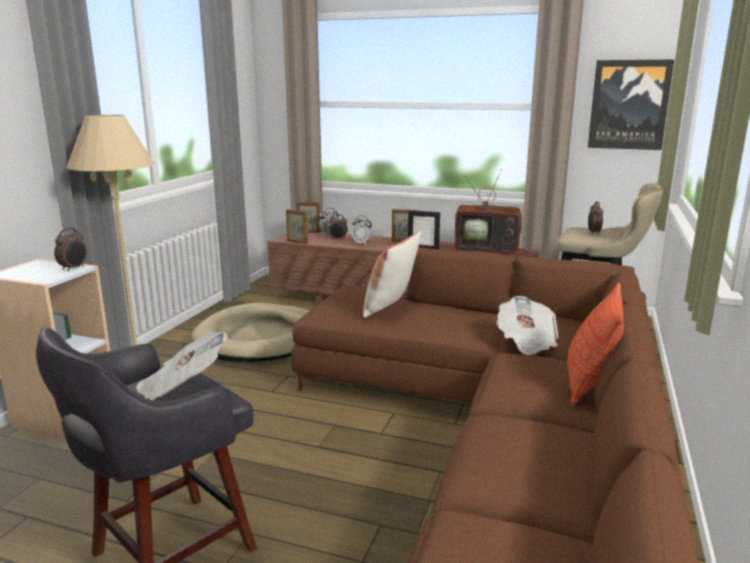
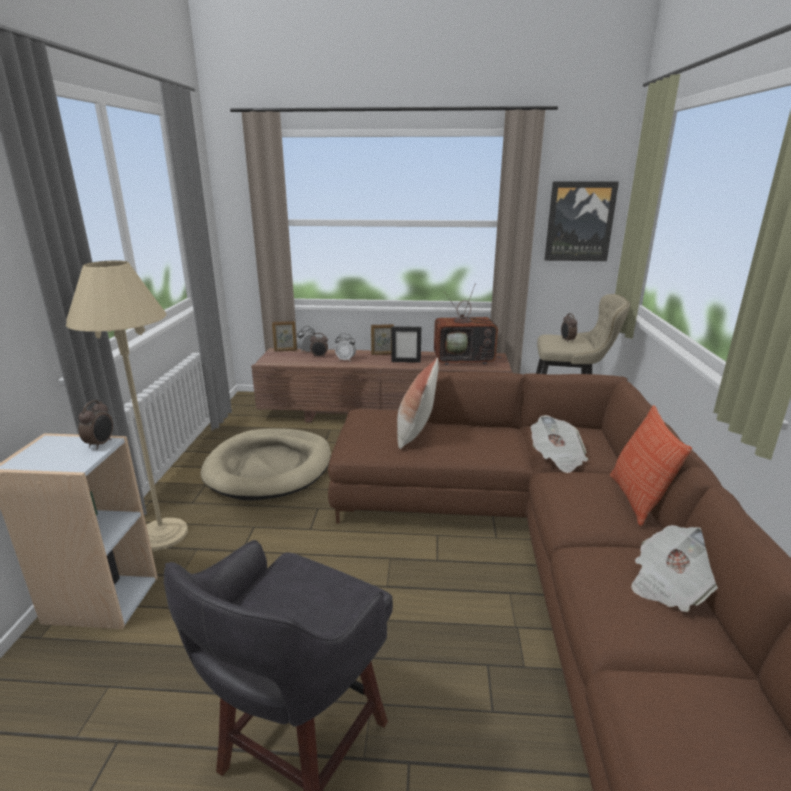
camera: 15 degrees left, 5 degrees up
newspaper [136,331,228,400] -> newspaper moved to [631,525,718,612]
picture frame [286,209,308,244] -> none

